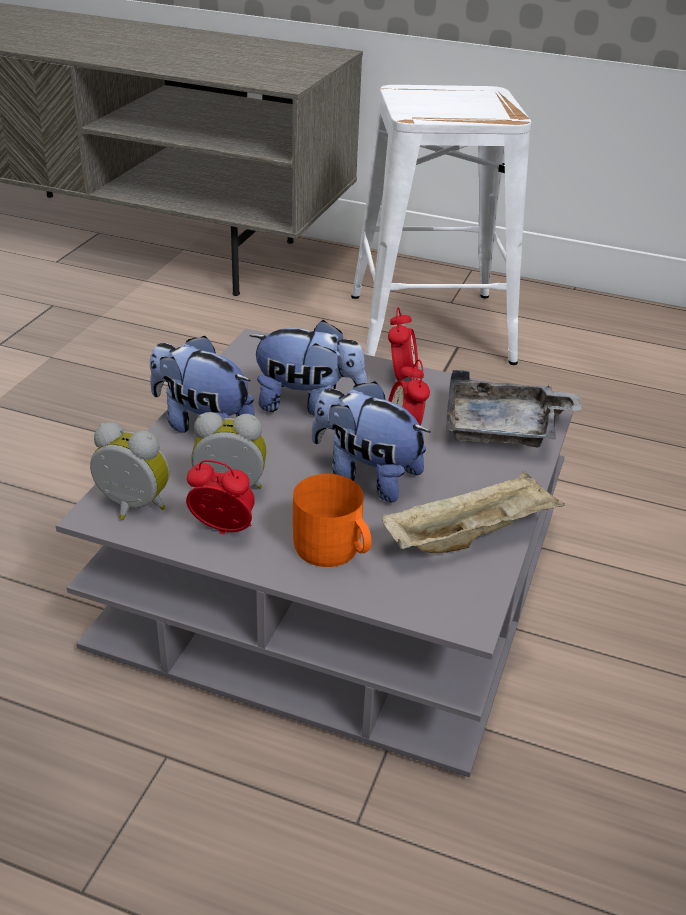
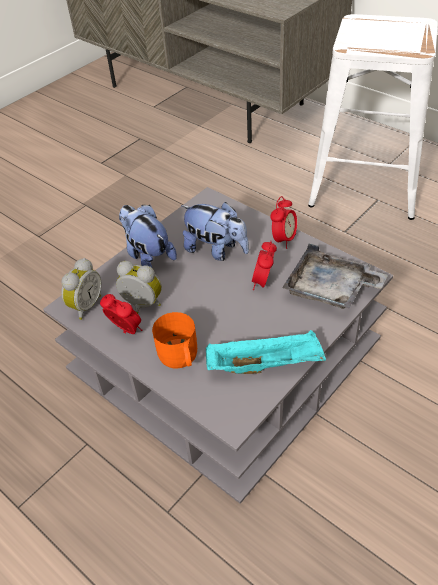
camera: 25 degrees right, 10 degrees up
alarm clock [90,422,169,520] -> alarm clock turned 75 degrees clockwise [61,258,101,320]
plush toy [312,381,431,502] -> none
beige tray [382,471,565,553] -> turquoise tray [206,330,326,374]

